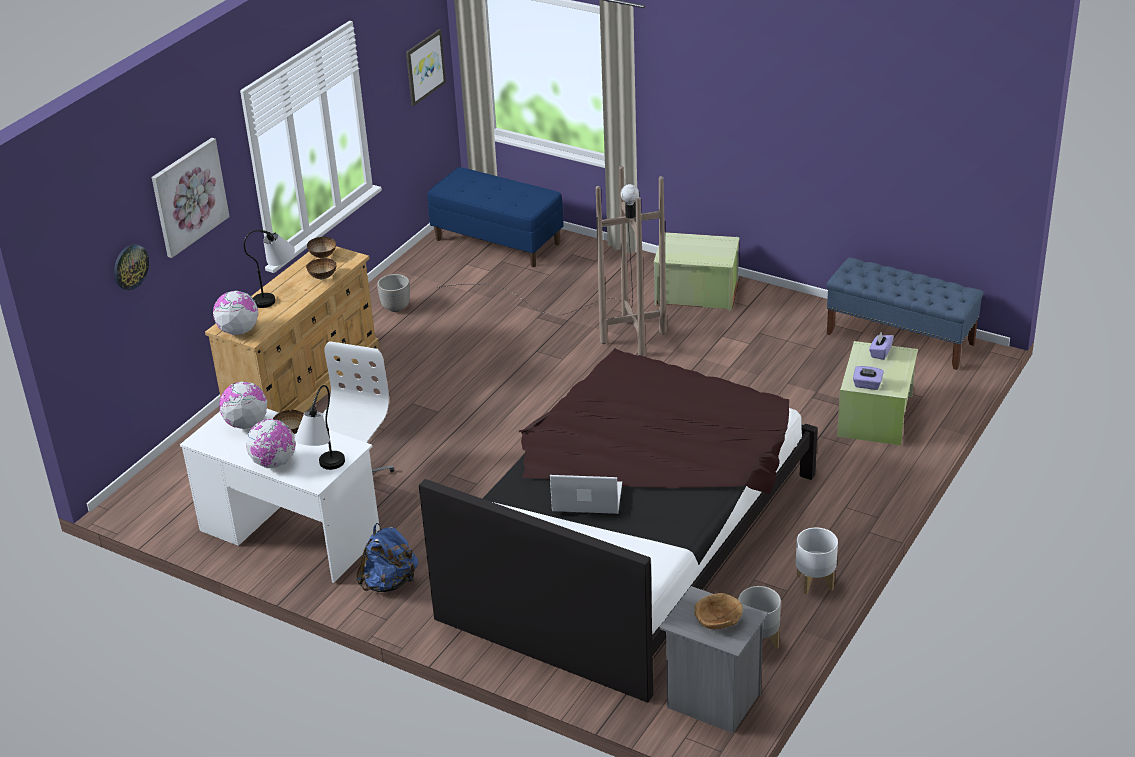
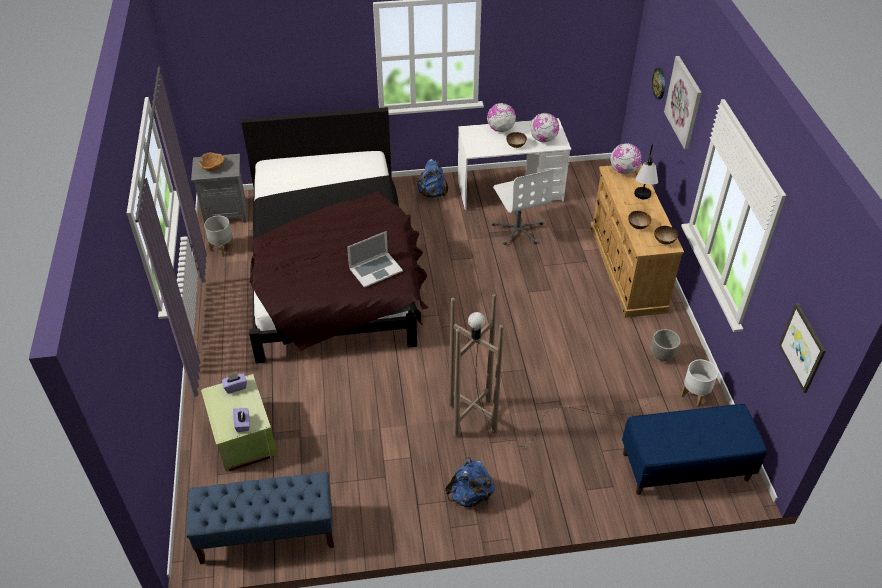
camera: 140 degrees right, 10 degrees up
table lamp [294,385,345,470] -> none
laptop [550,475,622,514] -> laptop moved to [347,231,403,288]
green storage box [654,232,740,311] -> blue backpack [445,457,495,507]
white planter [796,527,838,595] -> white planter moved to [681,359,718,407]

